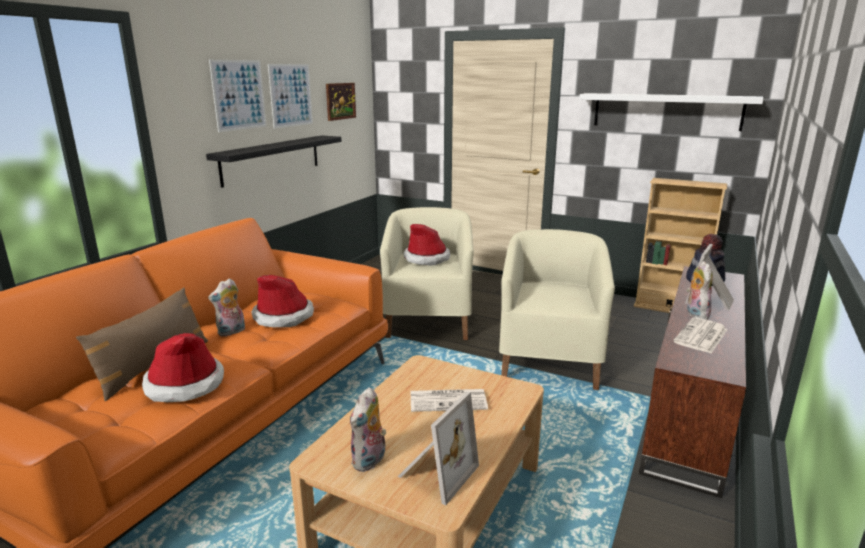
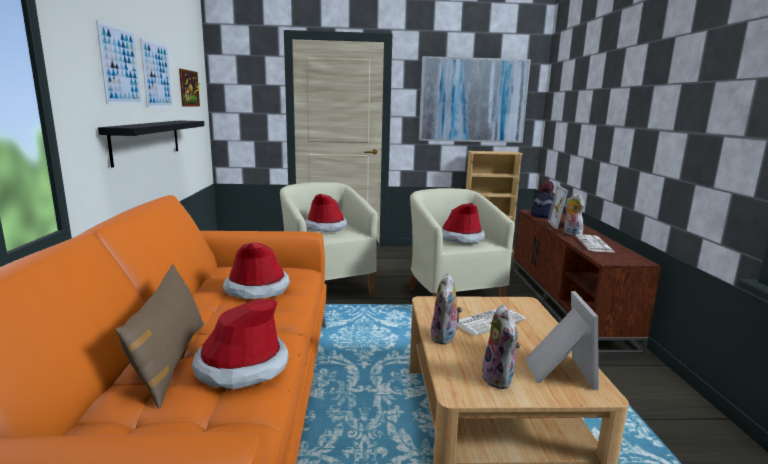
camera: 30 degrees left, 5 degrees down
plush toy [208,278,245,337] -> plush toy moved to [430,273,463,345]
white shelf [579,93,764,131] -> picture [419,56,531,143]
none -> hat [441,203,485,243]

